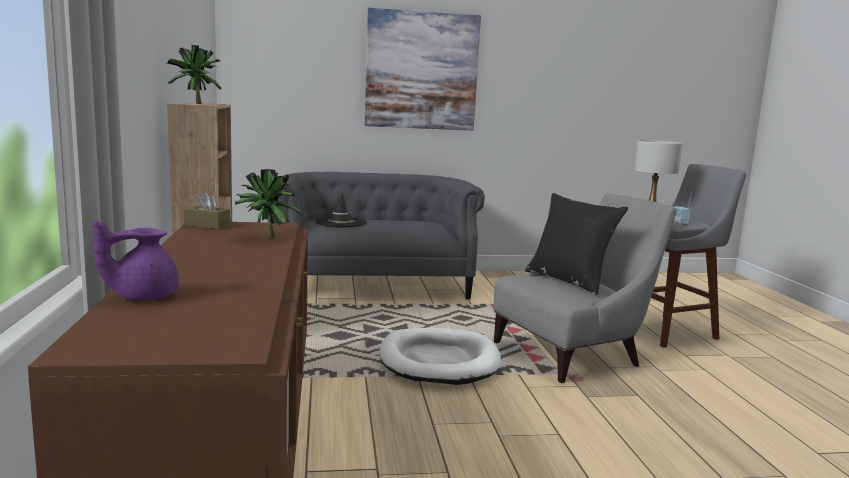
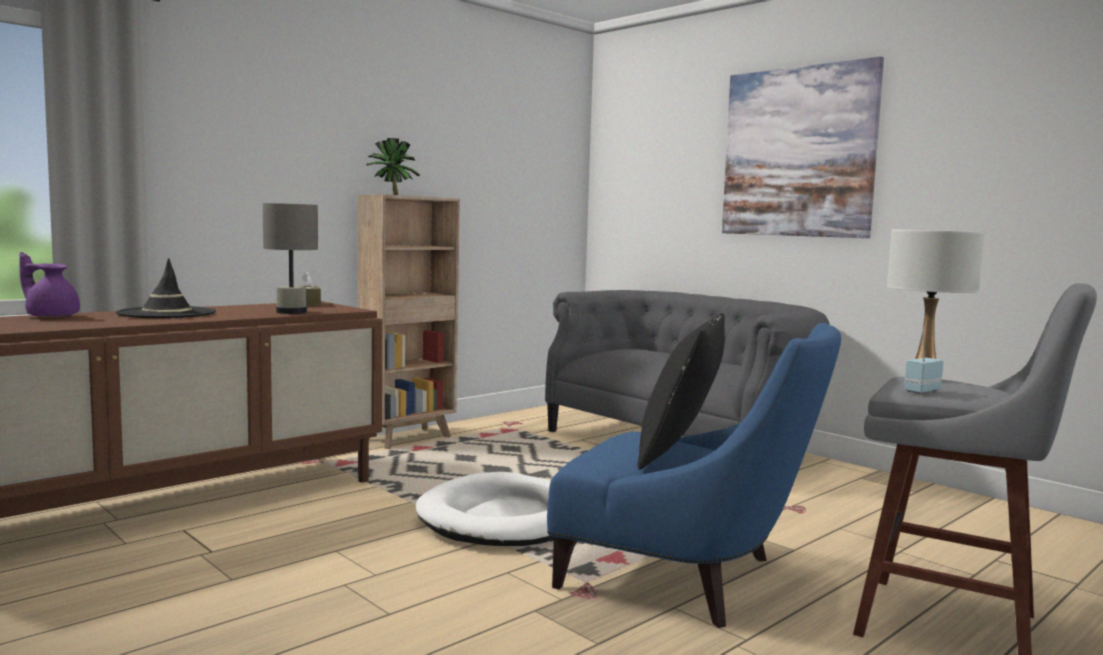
camera: 55 degrees right, 5 degrees down
potted plant [235,169,302,238] -> grey table lamp [263,203,318,314]
black hat [315,192,367,227] -> black hat moved to [116,258,216,318]
grey armchair [494,193,676,383] -> blue armchair [547,323,841,628]

